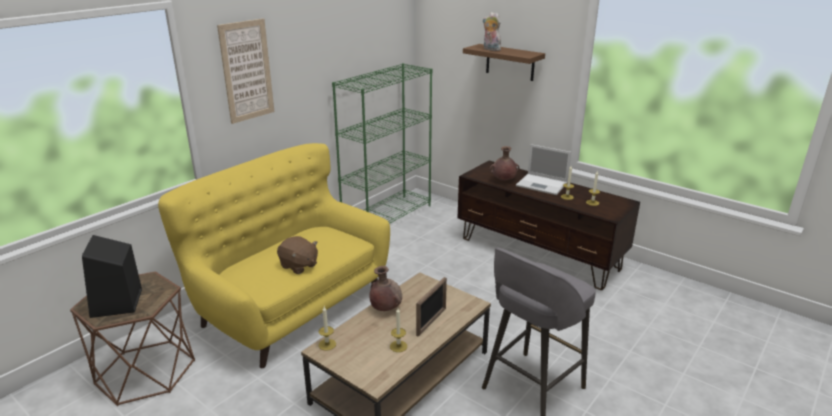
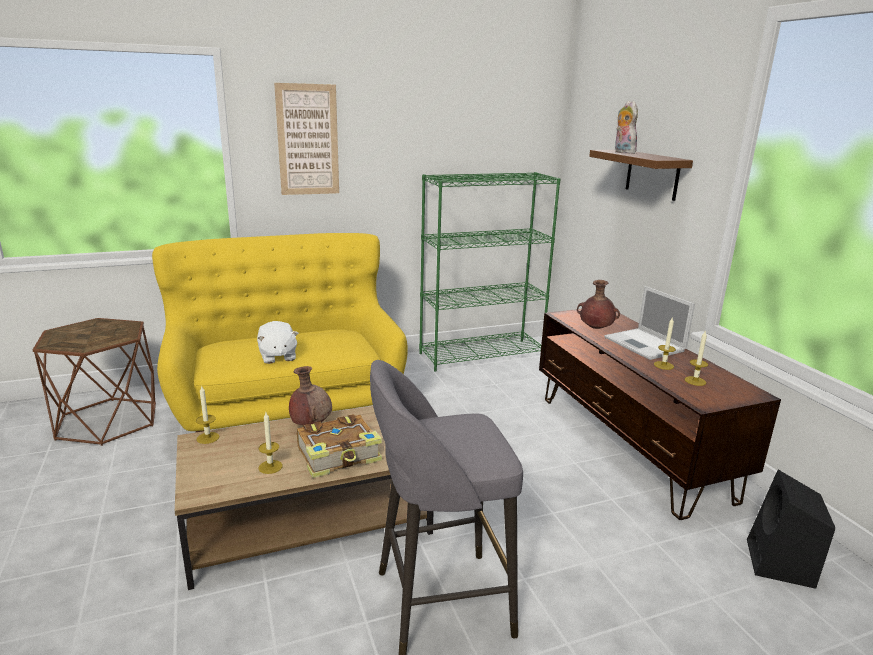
camera: 30 degrees right, 5 degrees down
black speaker [82,235,142,318] -> black speaker moved to [747,470,835,589]
brown plush toy [277,236,318,274] -> white plush toy [257,321,299,364]
picture frame [416,277,447,336] -> book [297,414,382,478]

